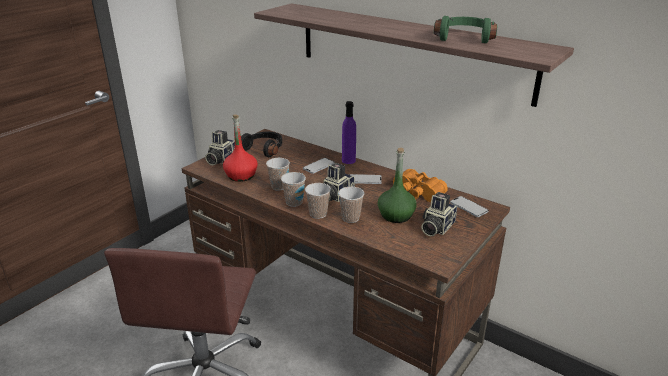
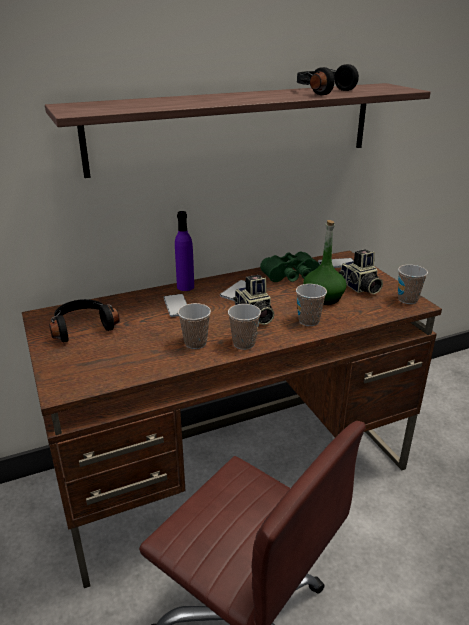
camera: 60 degrees left, 0 degrees up
camera [205,130,235,165] -> none
red bottle [223,114,258,182] -> none
cup [305,183,331,219] -> cup moved to [398,265,428,304]
orange binoculars [393,169,448,202] -> green binoculars [260,252,320,282]
green headphones [434,16,497,43] -> black headphones [297,64,359,95]

